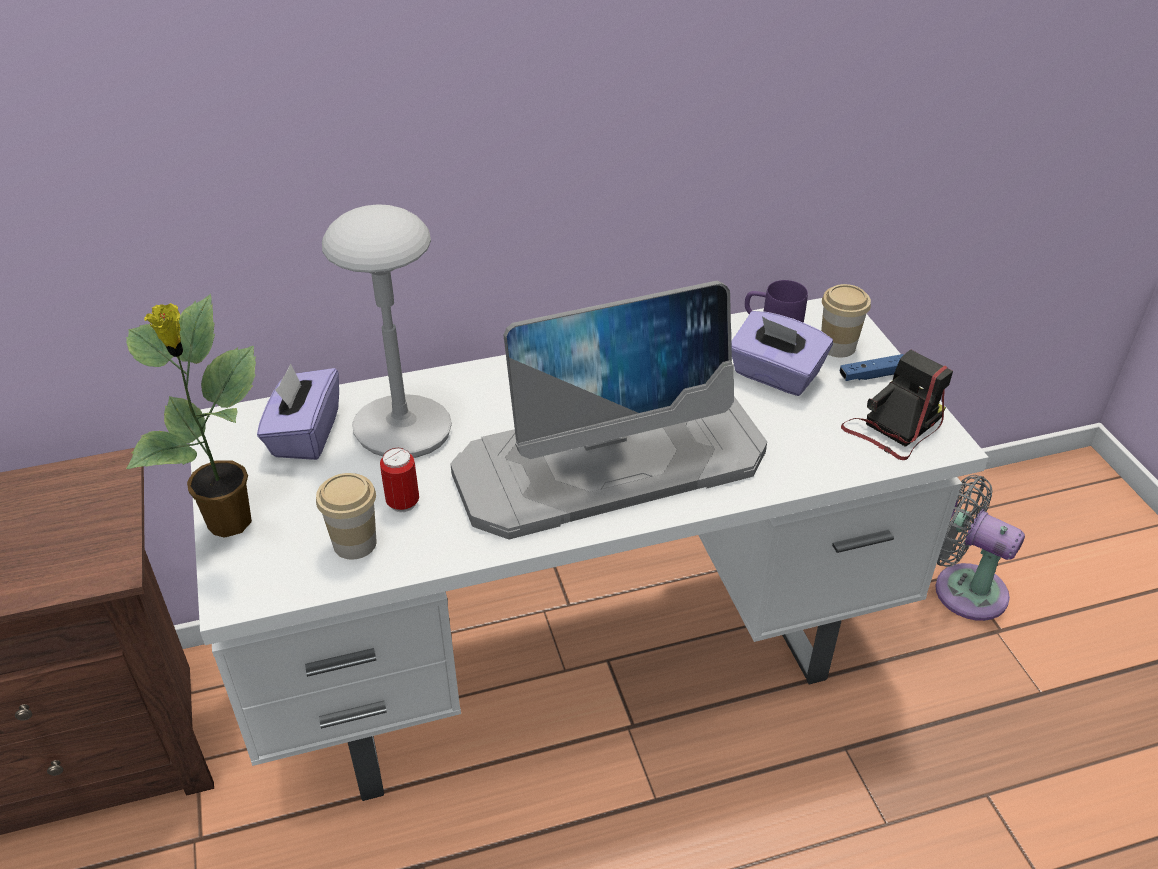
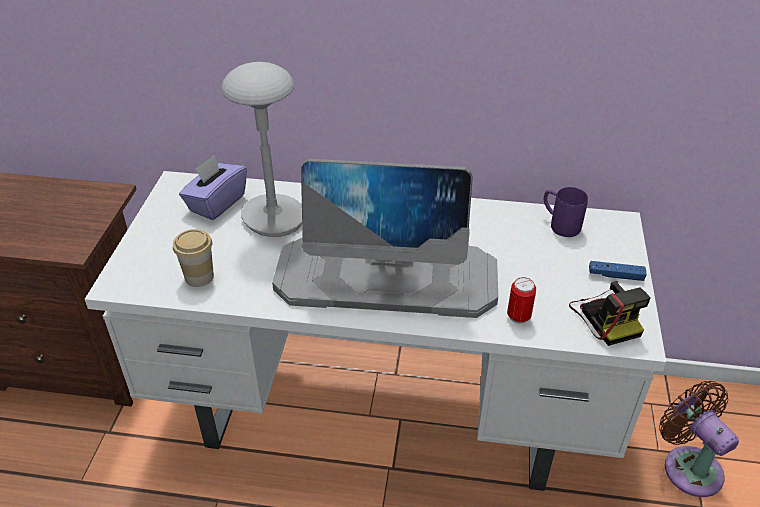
camera: 25 degrees right, 0 degrees up
potted plant [126,294,256,538] -> none
can [380,448,419,512] -> can moved to [507,277,536,324]
purple tissue box [731,311,833,396] -> none
cup [821,284,871,358] -> none
camera [841,349,953,460] -> camera turned 90 degrees clockwise [569,281,651,346]
grey fan [935,475,1025,621] -> brown fan [659,381,739,497]

